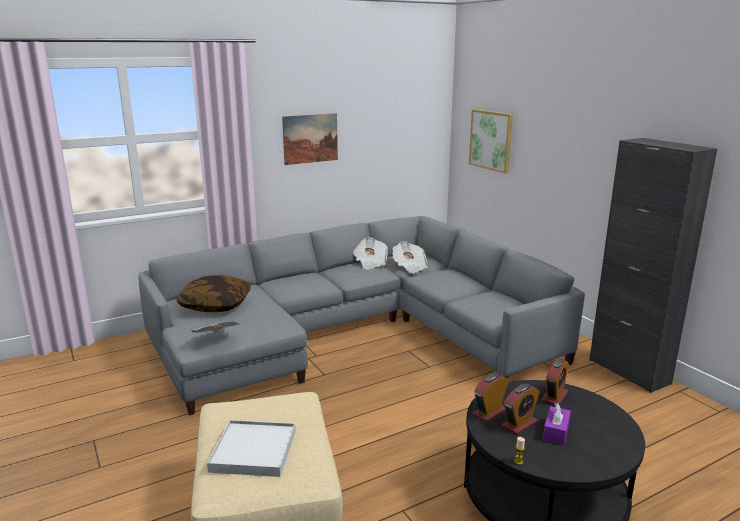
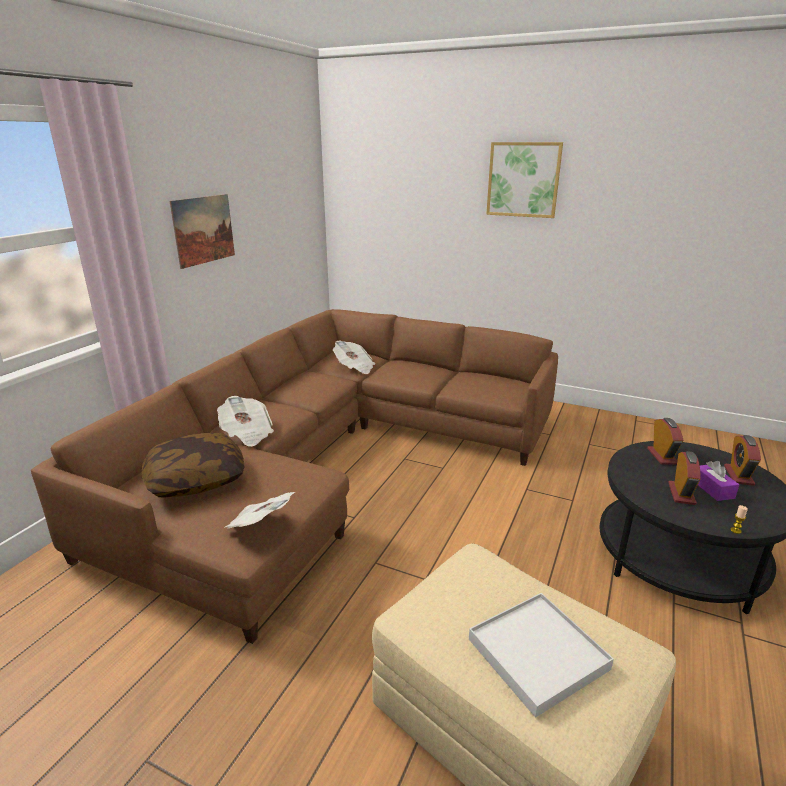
camera: 35 degrees left, 5 degrees up
grey sofa [138,216,585,415] -> brown sofa [31,309,558,644]
newspaper [353,237,388,269] -> newspaper moved to [217,396,274,447]
picture [469,109,513,173] -> picture moved to [486,142,563,218]
alarm clock [473,373,509,422] -> alarm clock moved to [724,435,761,486]
black cabinet [589,138,717,393] -> none

